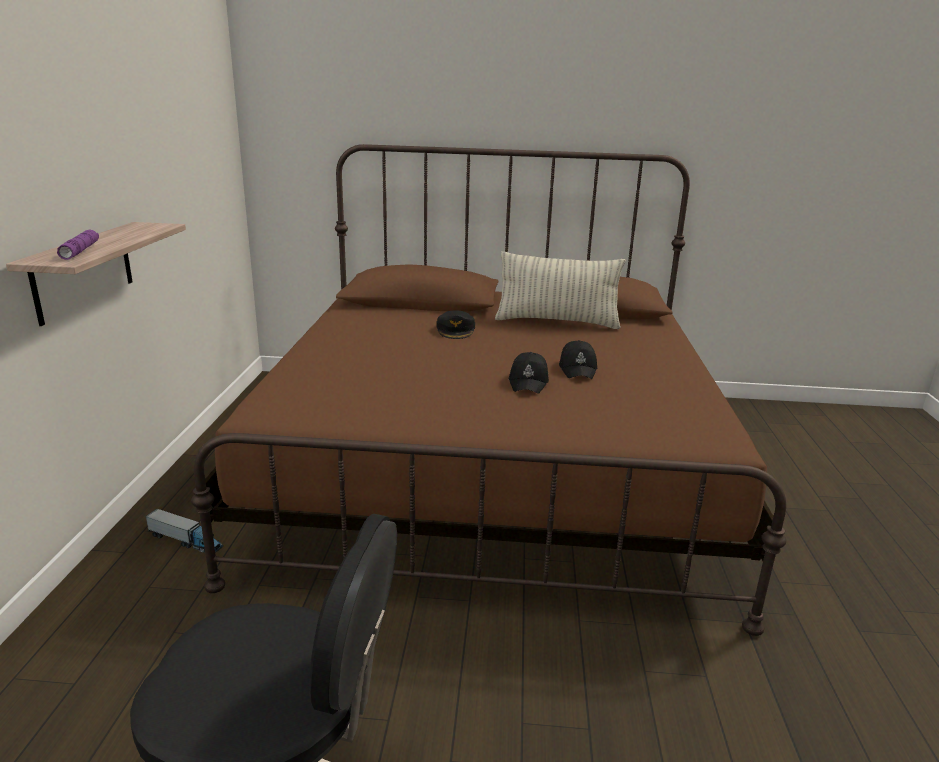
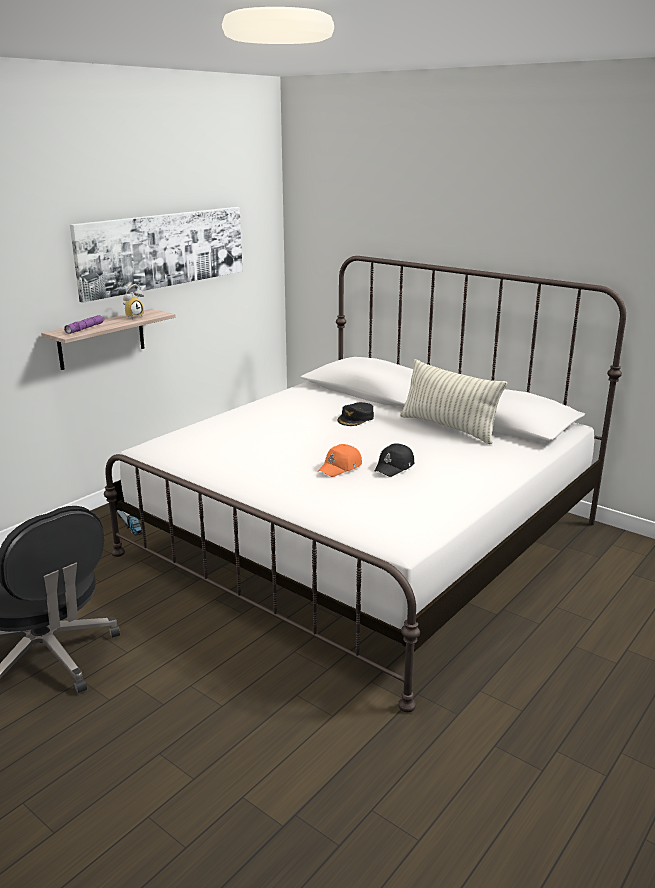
camera: 35 degrees right, 0 degrees up
brown bed [191,144,786,636] -> white bed [104,256,626,712]
black cap [509,352,549,394] -> orange cap [318,444,362,477]
none -> picture [70,207,242,303]
none -> alarm clock [123,284,144,318]

